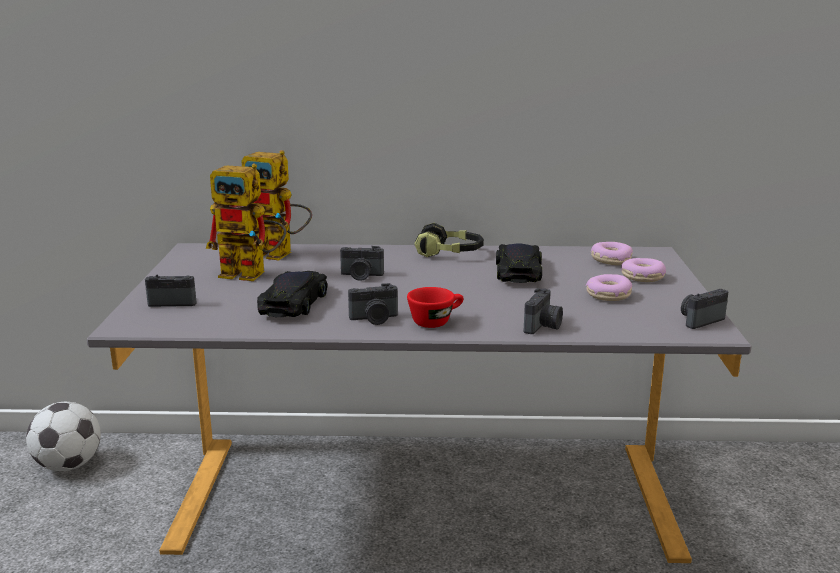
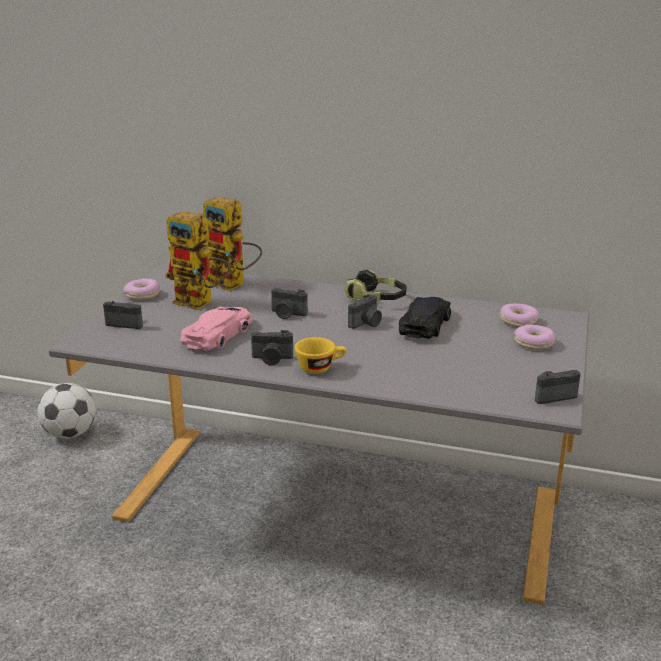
camera: 15 degrees right, 5 degrees up
black toy car [257,271,328,317] -> pink toy car [180,307,252,350]
red cup [407,287,464,328] -> yellow cup [295,337,346,374]
camera [524,288,563,334] -> camera moved to [348,294,382,329]
donut [585,274,632,301] -> donut moved to [124,279,160,300]

